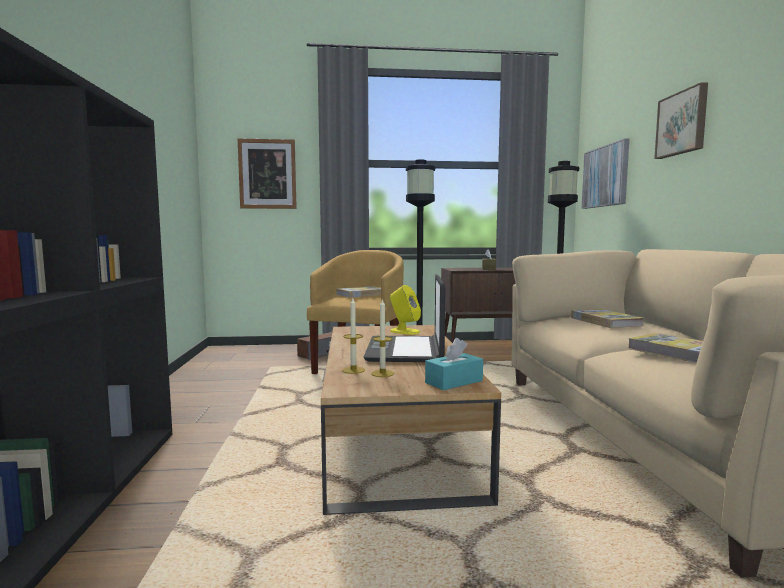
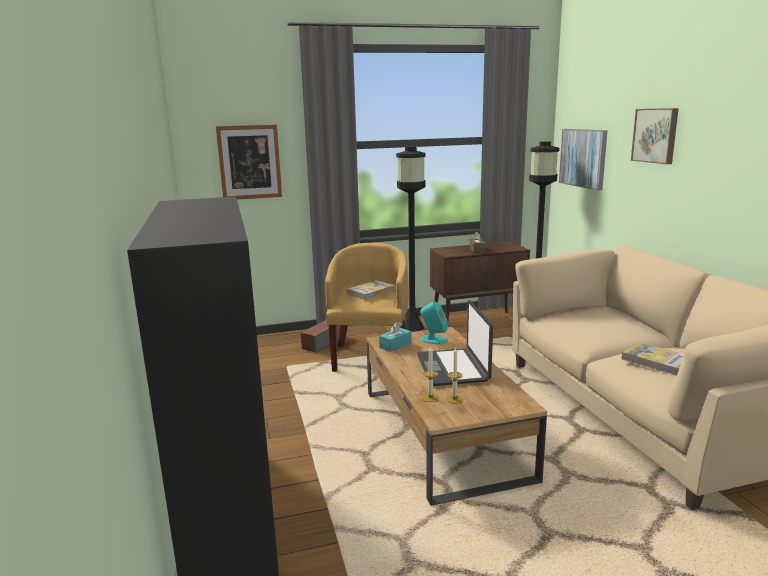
camera: 10 degrees left, 10 degrees up
yellow speaker [390,285,421,335] -> turquoise speaker [420,302,448,344]
turquoise tissue box [425,338,483,390] -> turquoise tissue box moved to [379,322,411,352]
book [571,309,644,328] -> none

